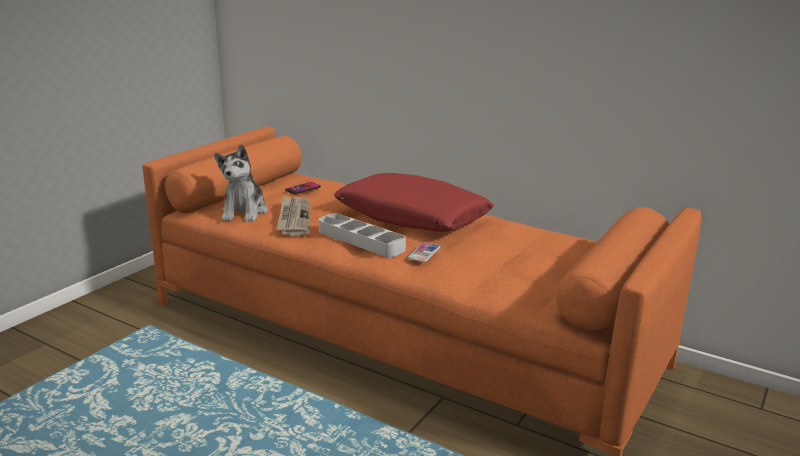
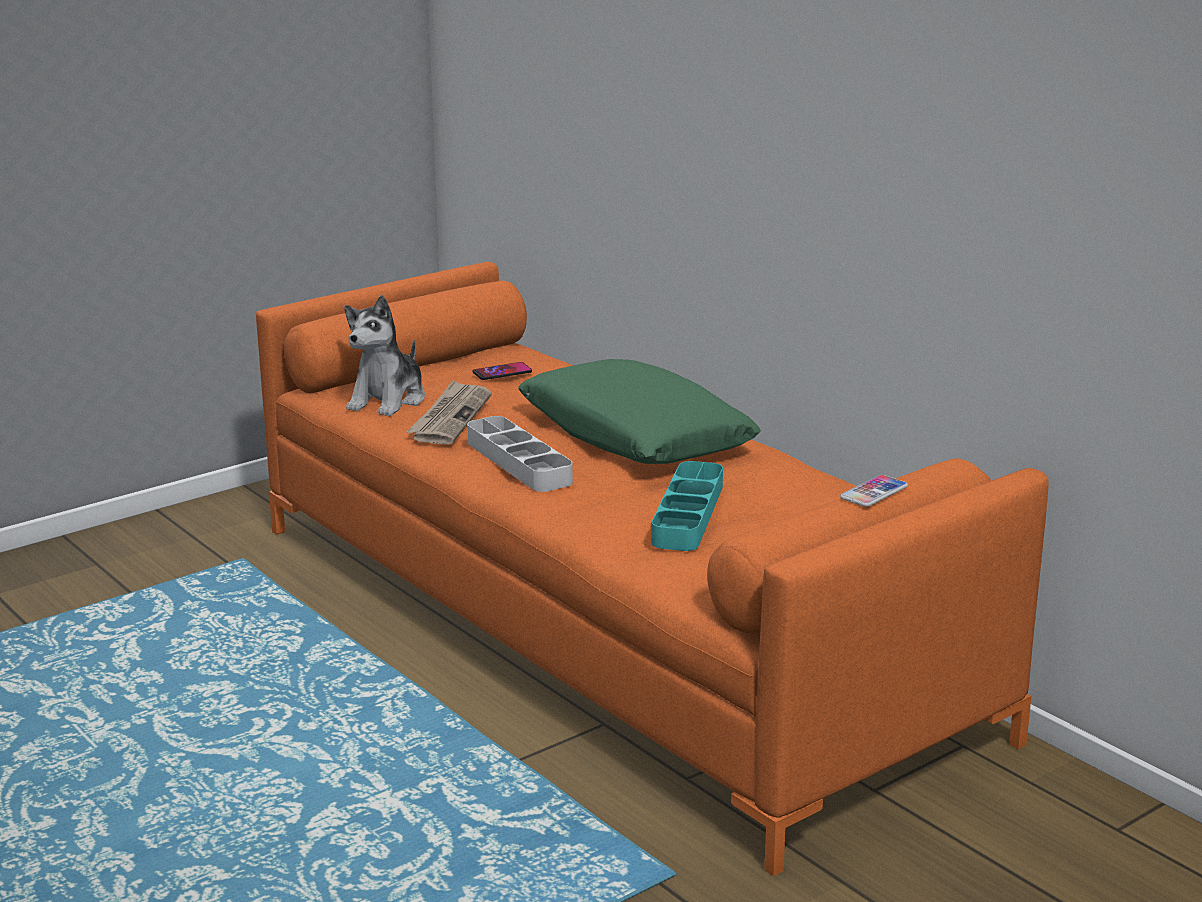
camera: 20 degrees right, 0 degrees up
red pillow [334,173,494,232] -> green pillow [518,359,761,464]
phone [408,242,440,262] -> phone moved to [840,475,908,507]
none -> turquoise tray [651,461,723,551]

